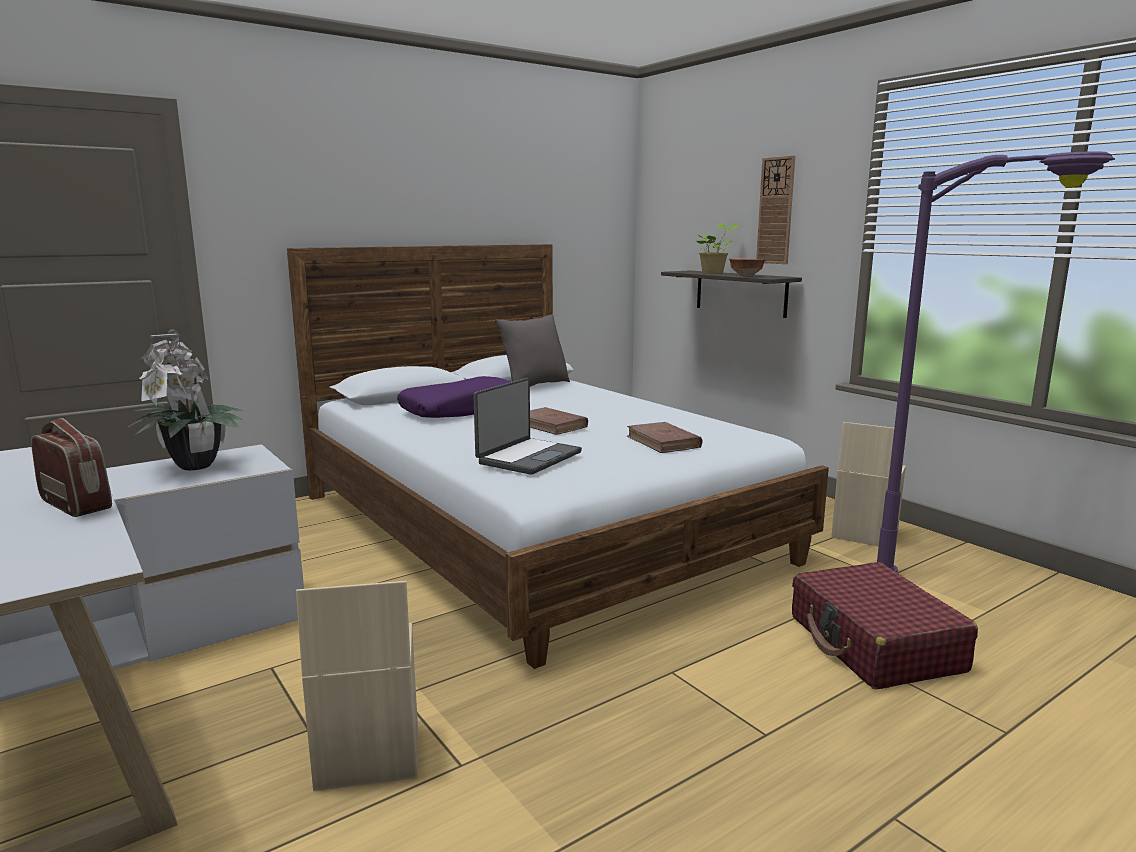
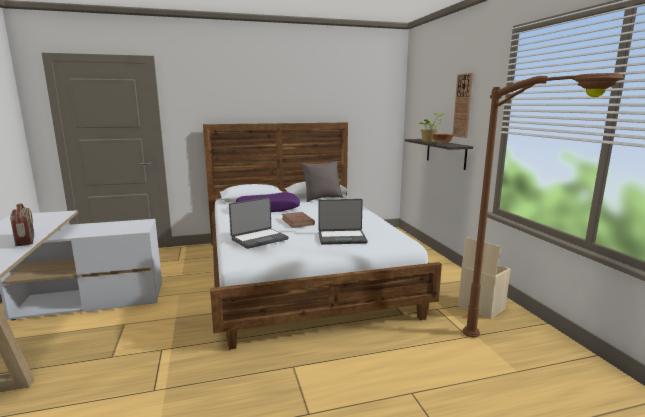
camera: 20 degrees right, 0 degrees up
potted plant [126,337,244,470] -> none
beige storage box [296,581,418,791] -> none
brown book [627,422,703,453] -> laptop [318,199,368,245]
red suitcase [792,562,978,689] -> none
purple floor lamp [877,151,1115,574] -> brown floor lamp [463,73,625,337]

